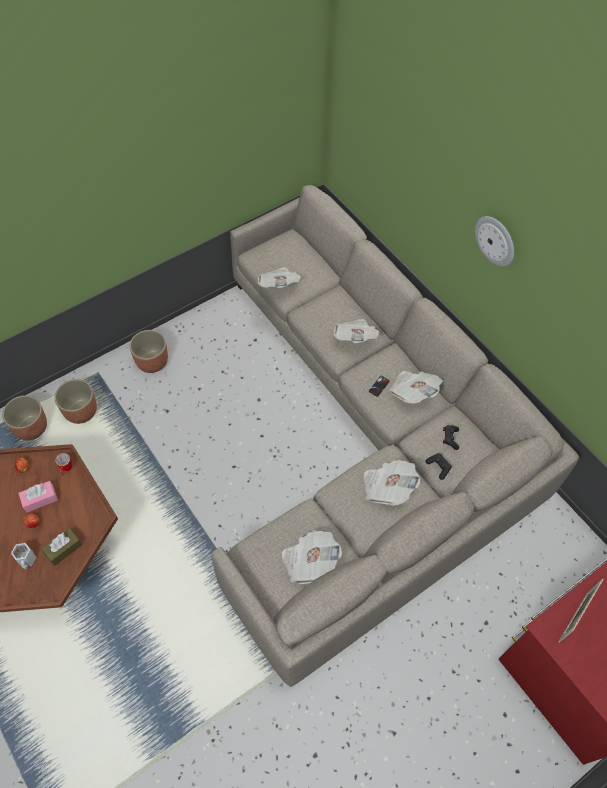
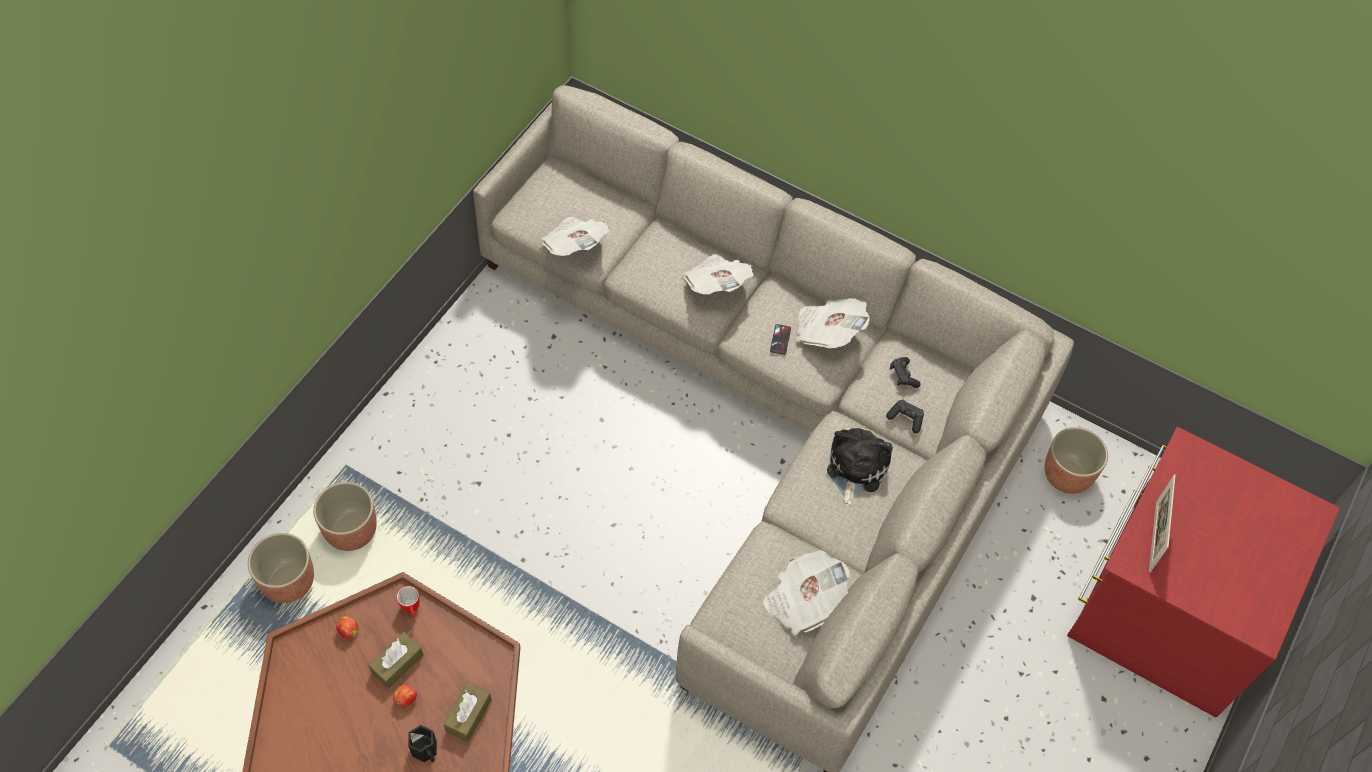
camera: 25 degrees left, 0 degrees up
white mug [11,543,36,570] -> black mug [408,725,437,762]
pink tissue box [18,481,58,512] -> brown tissue box [368,632,423,689]
planter [129,330,168,373] -> planter moved to [1044,427,1108,494]
newspaper [364,459,420,506] -> plush toy [827,427,893,507]
wall clock [475,216,514,267] -> none

